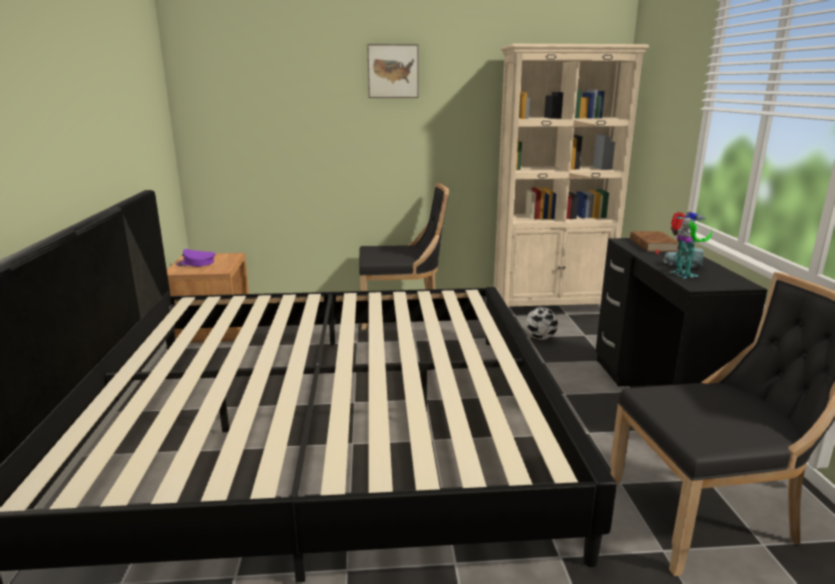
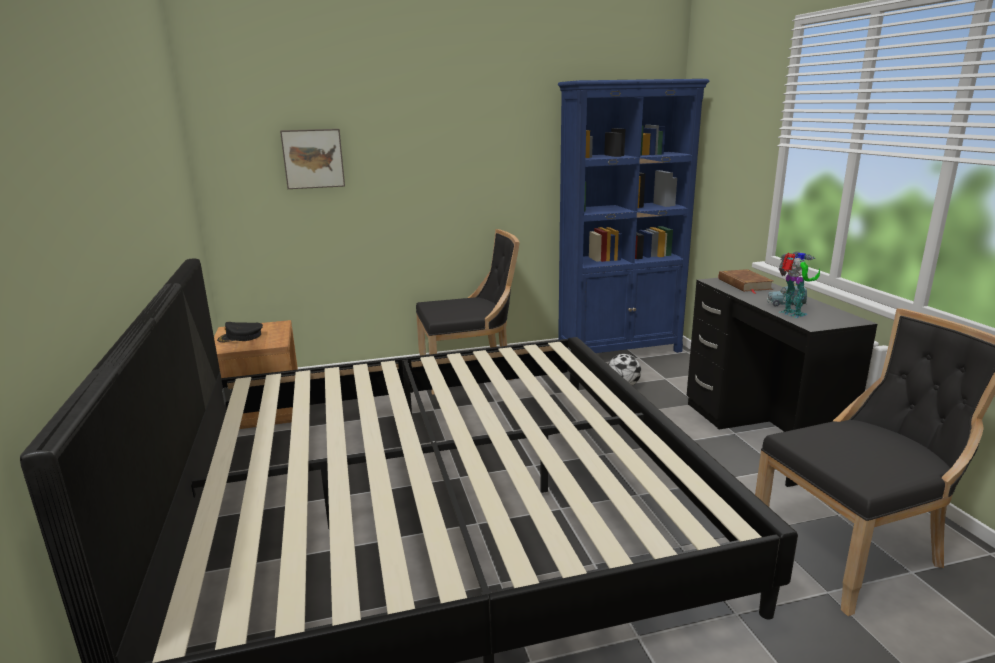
camera: 10 degrees left, 0 degrees up
purple cap [176,249,215,267] -> black cap [217,322,263,342]
picture [367,44,419,98] -> picture moved to [280,129,345,189]
beige bookcase [494,44,649,307] -> blue bookcase [558,79,710,353]

